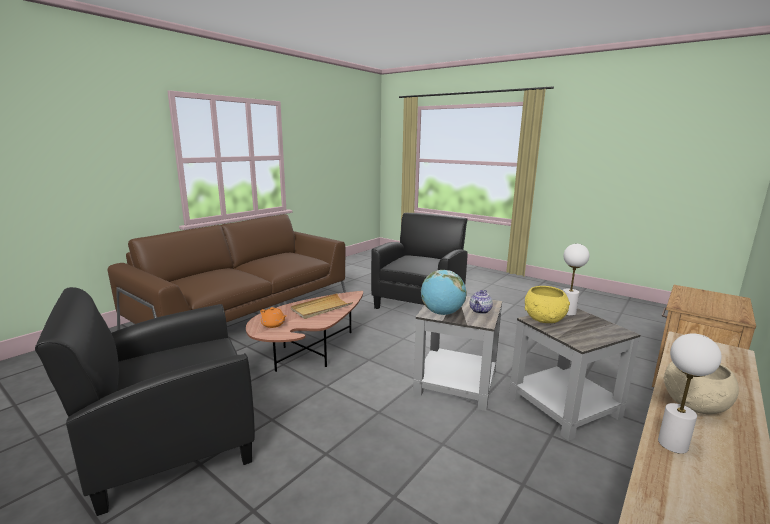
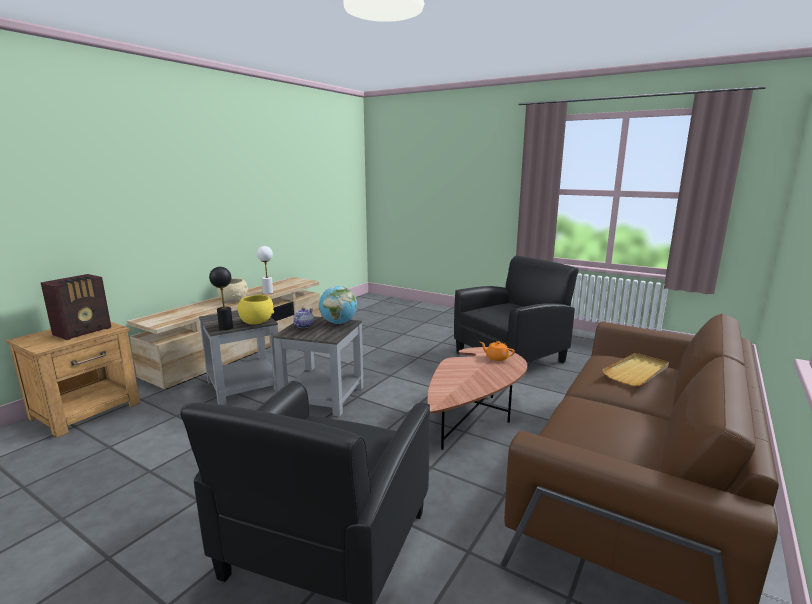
camera: 175 degrees right, 0 degrees up
beige tray [291,294,353,319] -> beige tray moved to [602,353,669,386]
white table lamp [563,244,589,316] -> black table lamp [209,267,233,330]
none -> radio [41,274,111,340]

